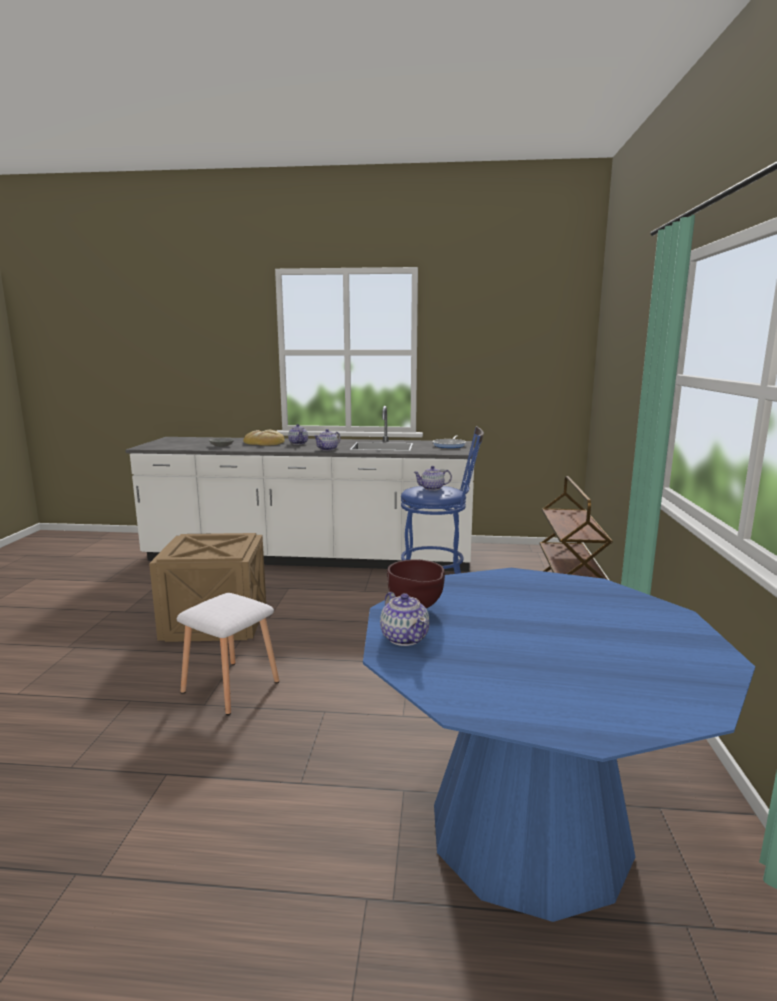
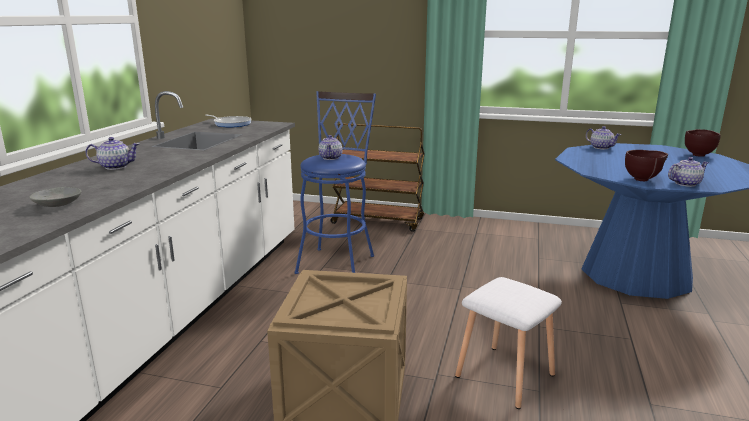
camera: 80 degrees left, 5 degrees up
bread [243,430,285,446] -> none
teapot [314,429,340,451] -> teapot moved to [586,126,621,149]
none -> brown bowl [685,129,721,157]

